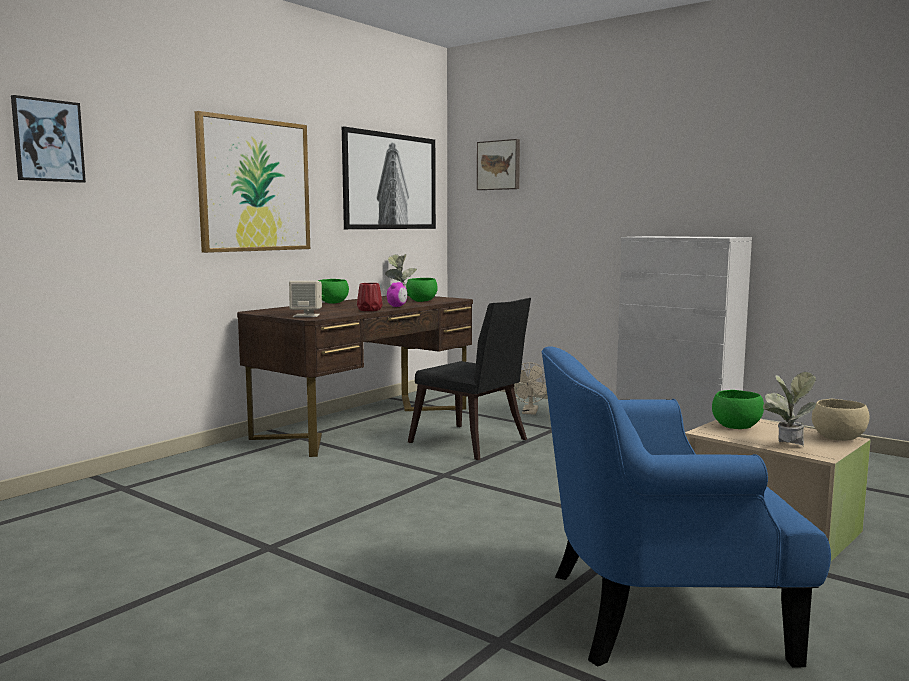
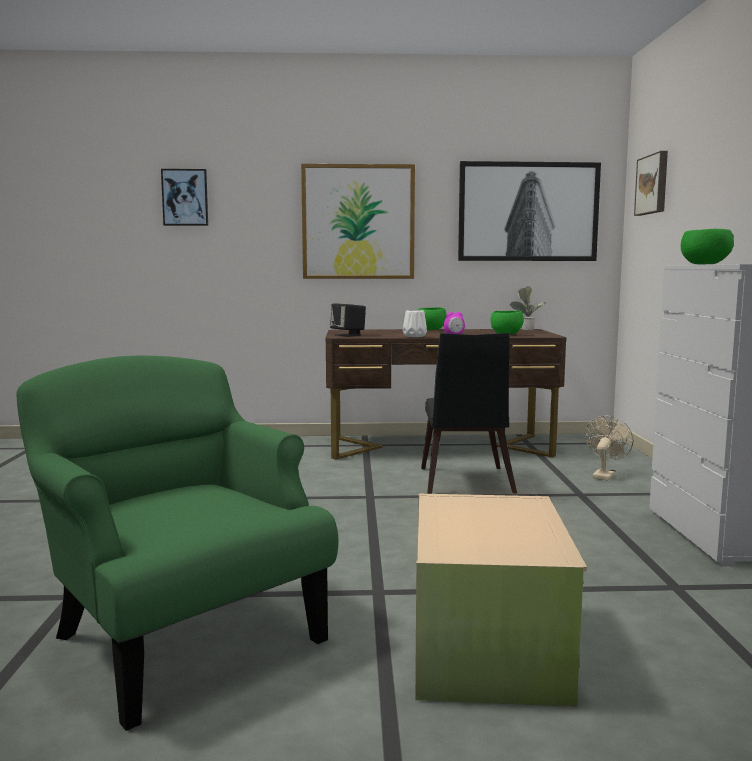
camera: 50 degrees right, 0 degrees up
beige speaker [289,281,322,317] -> black speaker [330,303,366,337]
red vase [357,283,383,311] -> white vase [403,310,427,337]
beige fan [515,362,547,415] -> beige fan turned 150 degrees clockwise [585,416,633,481]
blue armchair [542,346,831,668] -> green armchair [16,355,339,731]
green bowl [712,390,764,429] -> green bowl moved to [681,229,734,265]
potted plant [763,372,816,447] -> none
beige bowl [812,399,869,441] -> none

